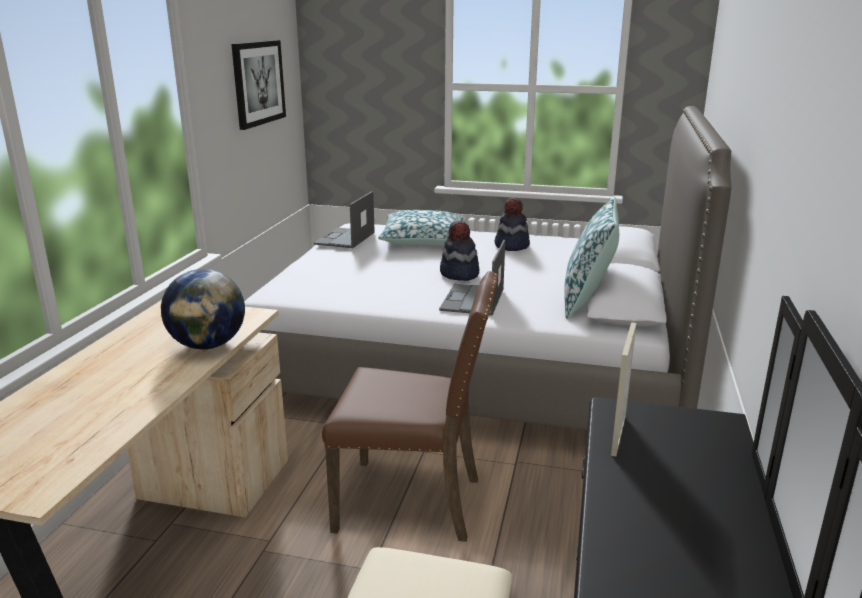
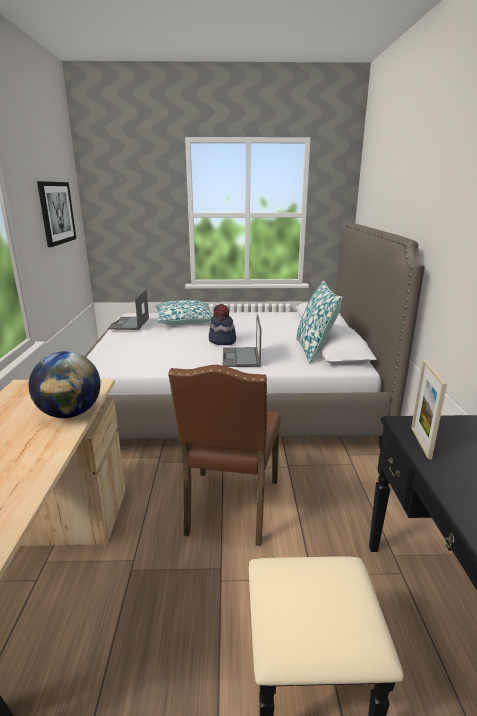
camera: 15 degrees left, 0 degrees up
brown chair [322,271,498,542] -> brown chair turned 105 degrees clockwise [168,365,281,546]
hat [495,197,530,251] -> none

